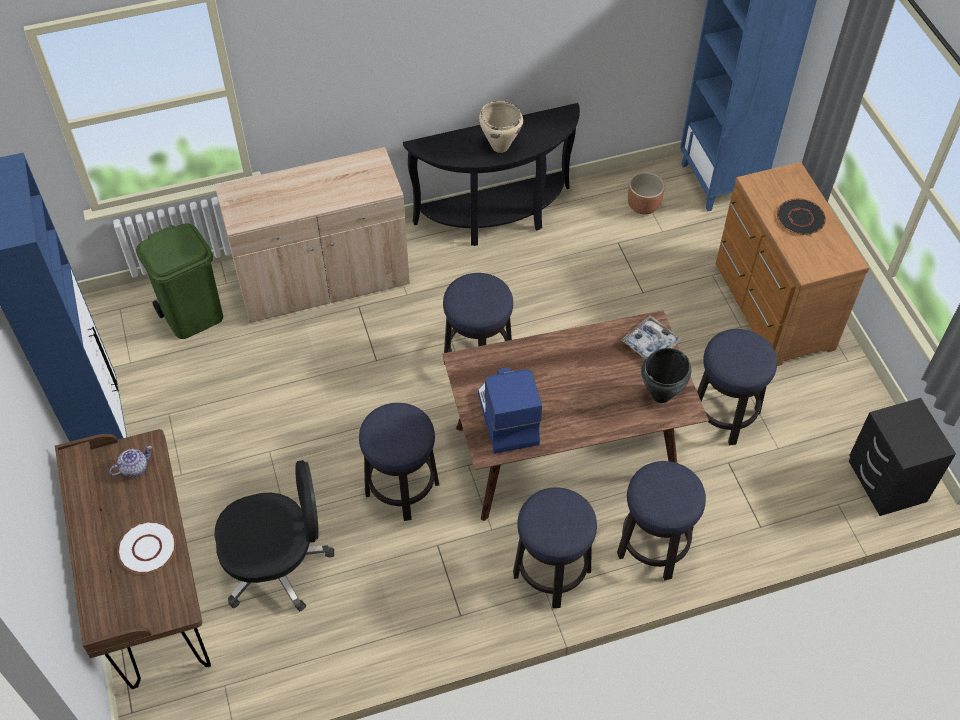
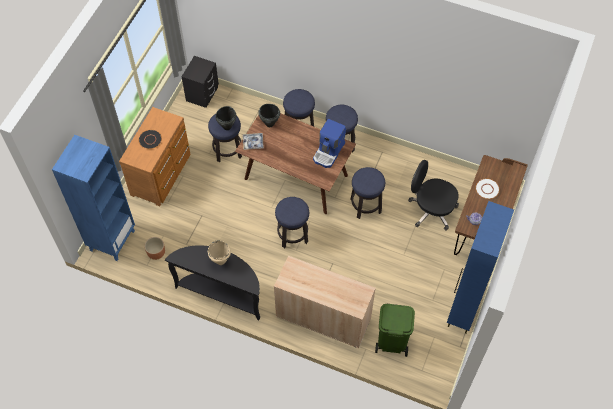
camera: 140 degrees left, 5 degrees up
none -> black cooking pot [215,106,236,130]

